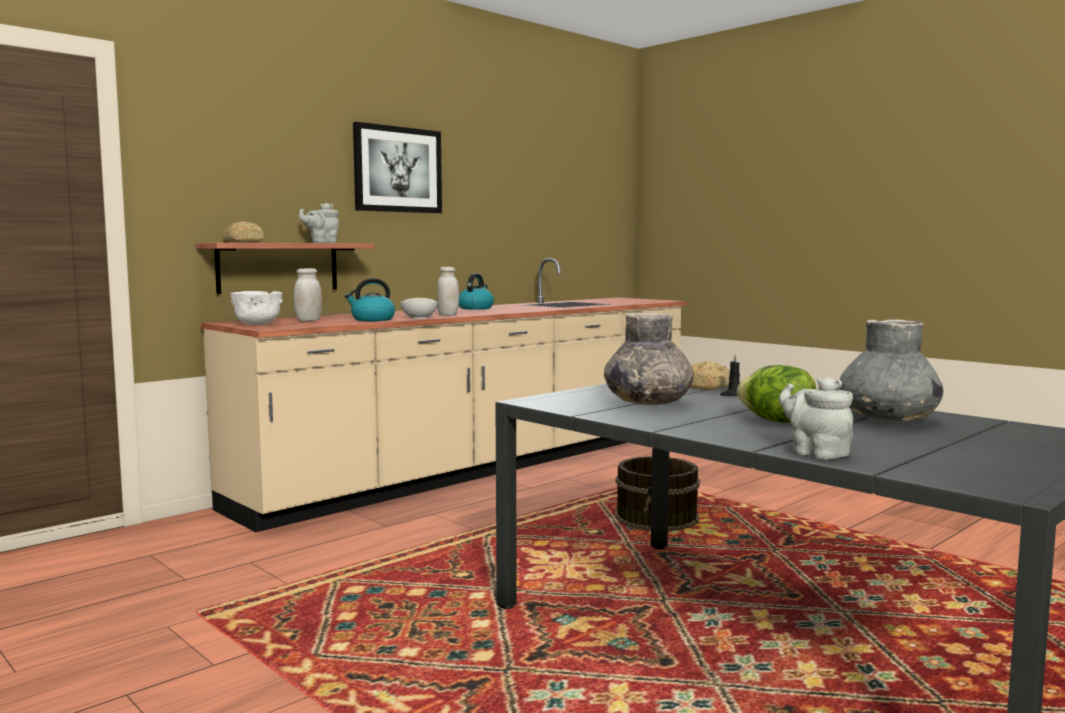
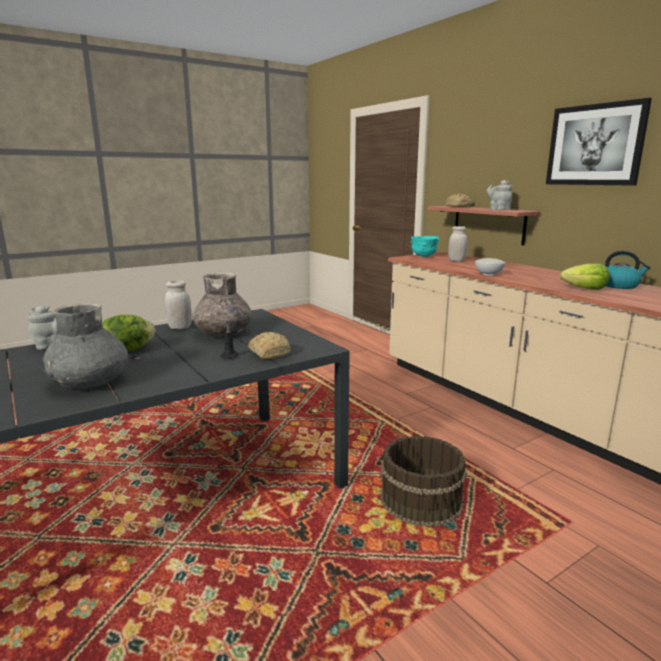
camera: 100 degrees right, 10 degrees up
white bowl [230,291,283,325] -> turquoise bowl [411,236,439,257]
kettle [345,278,395,321] -> none
white jar [437,267,459,316] -> white jar moved to [165,281,192,329]
none -> lettuce [560,263,610,290]

